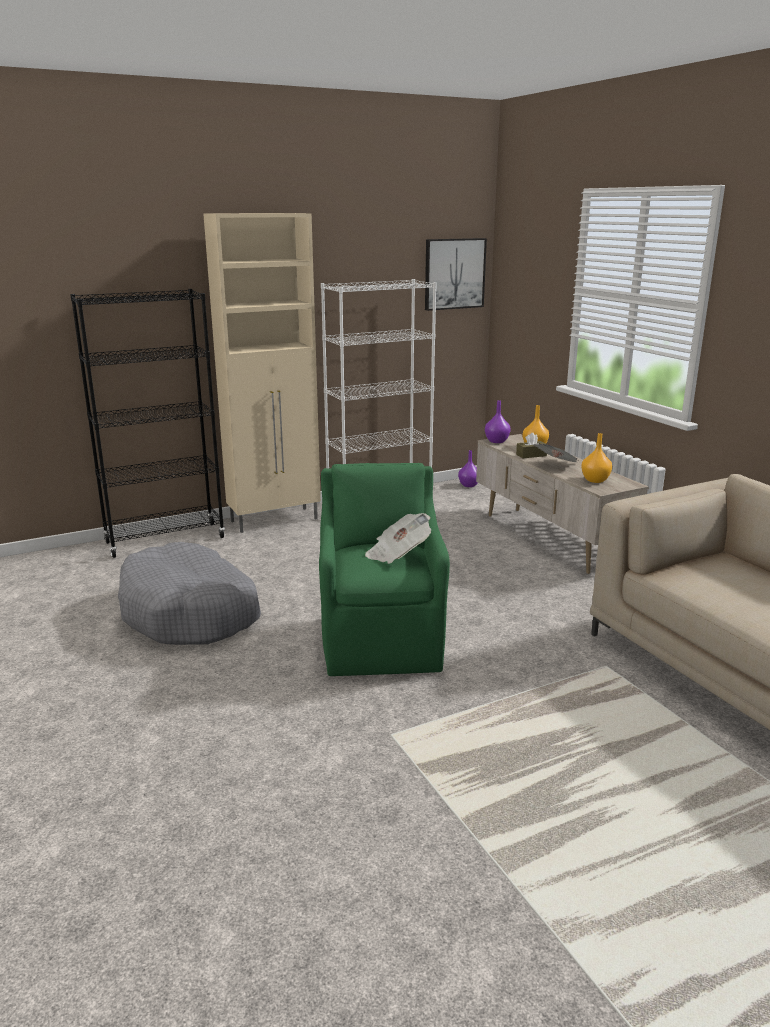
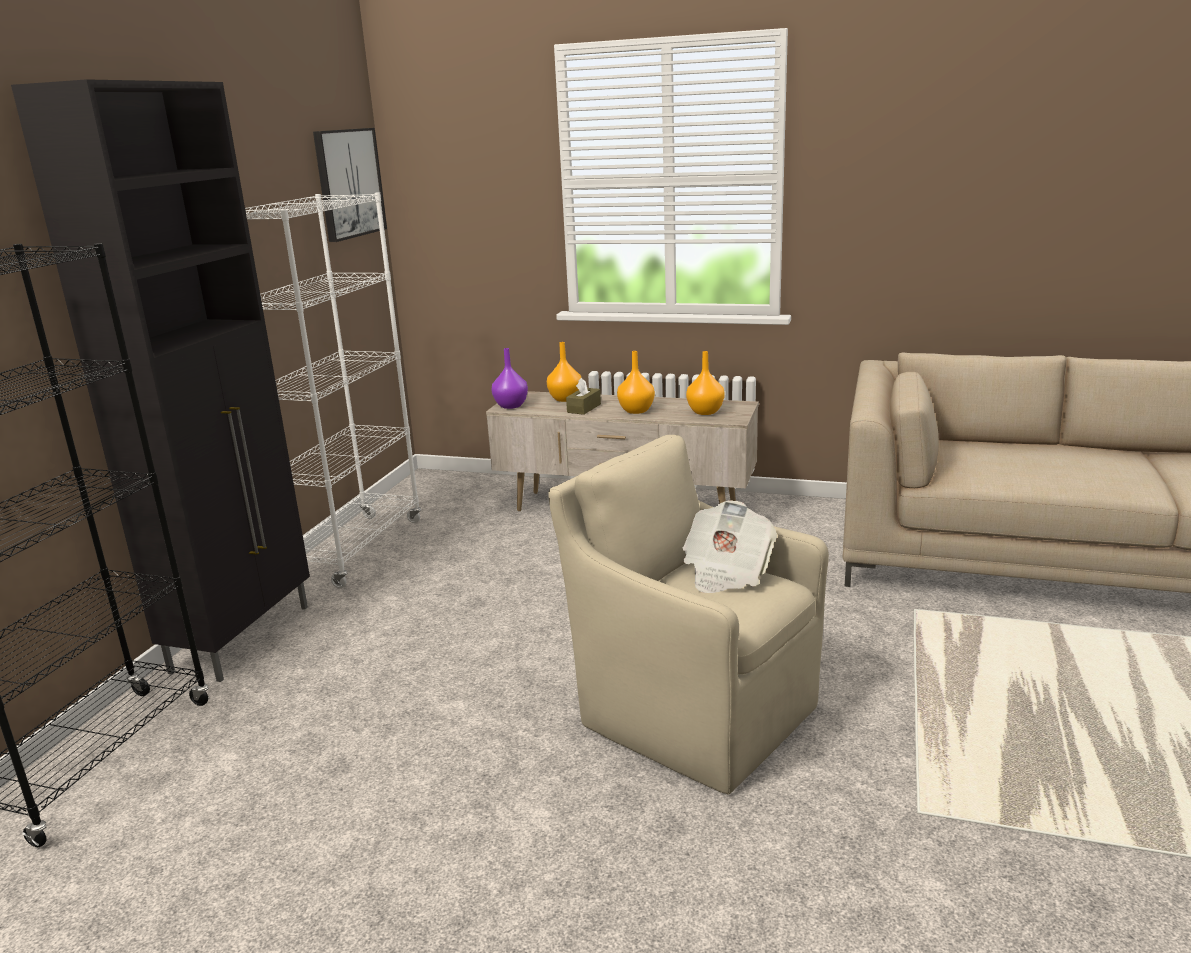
camera: 45 degrees left, 0 degrees up
grey dog bed [118,542,261,645] -> none
beige cabinet [203,213,321,533] -> black cabinet [11,79,310,682]
green armchair [319,463,450,676] -> beige armchair [548,435,829,795]
purple vase [458,450,478,487] -> none
newspaper [533,444,578,462] -> orange vase [617,351,655,414]

